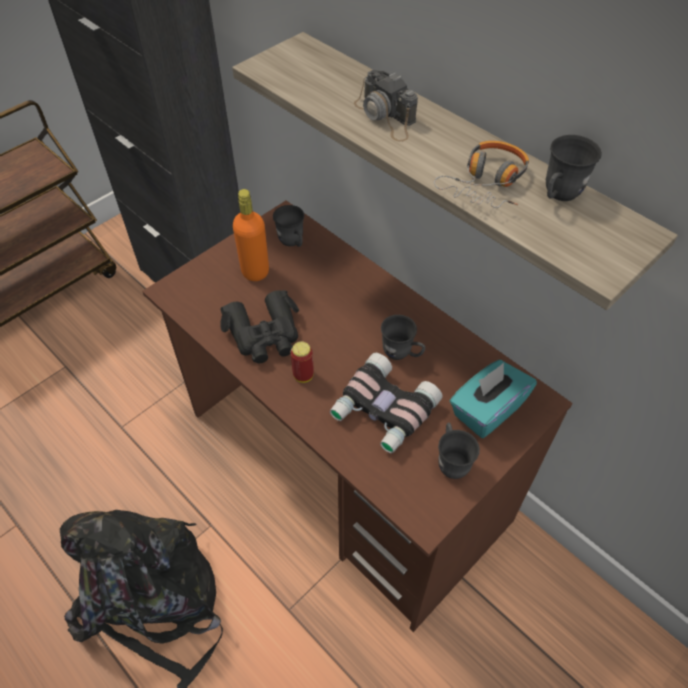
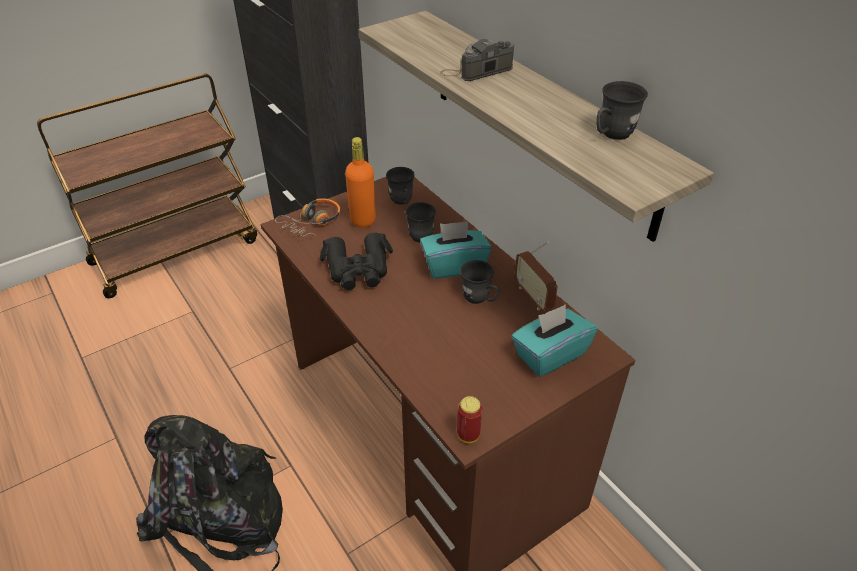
camera: 10 degrees right, 10 degrees down
can [291,341,314,383] -> can moved to [457,396,482,443]
binoculars [330,353,443,453] -> none
camera [354,69,418,142] -> camera turned 90 degrees clockwise [440,39,514,81]
headphones [434,141,529,208] -> headphones moved to [275,198,341,237]
grey mug [438,422,480,479] -> grey mug moved to [405,201,436,242]
none -> turquoise tissue box [420,221,491,279]
none -> radio [514,241,558,311]

